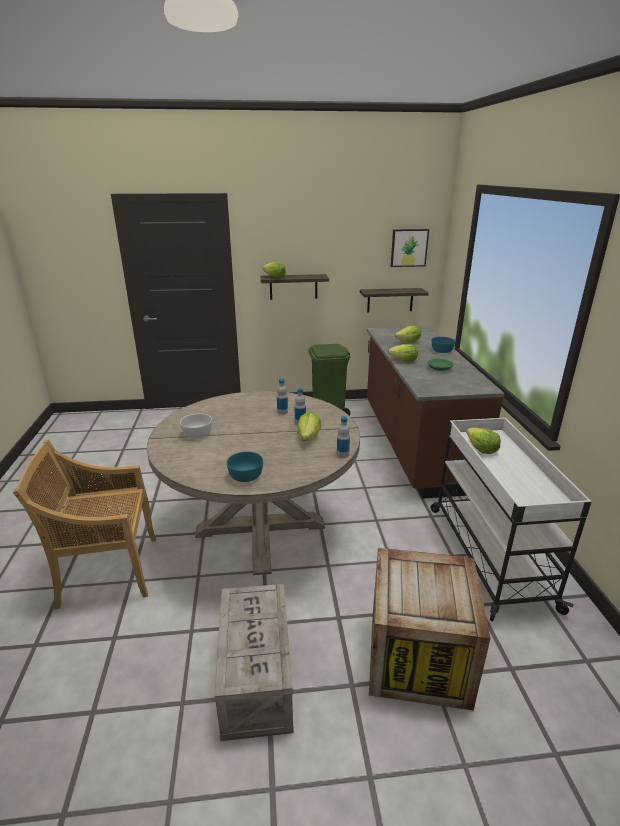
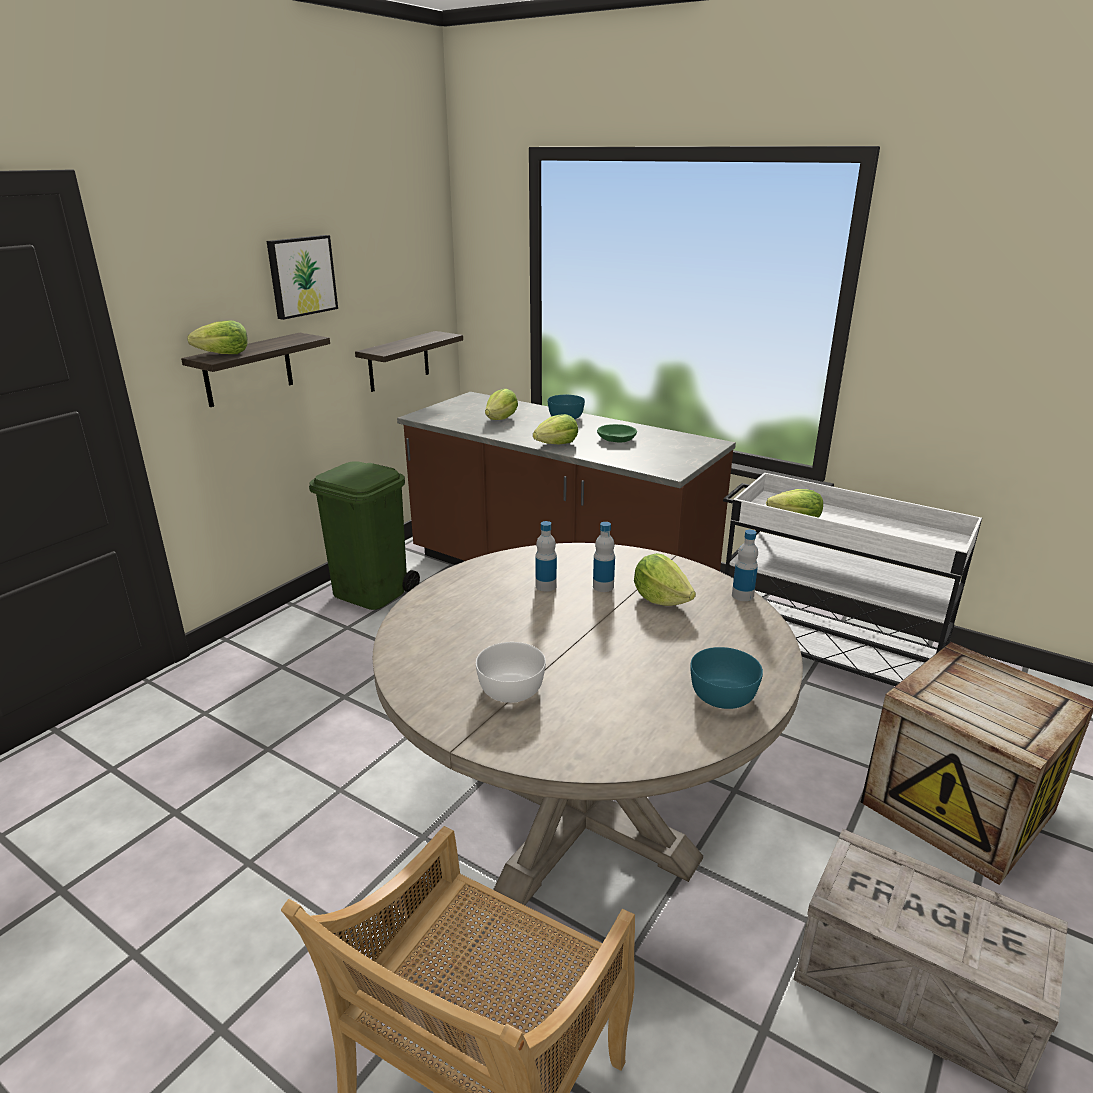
camera: 50 degrees left, 0 degrees up
picture [391,229,429,267] -> picture moved to [267,235,338,320]

